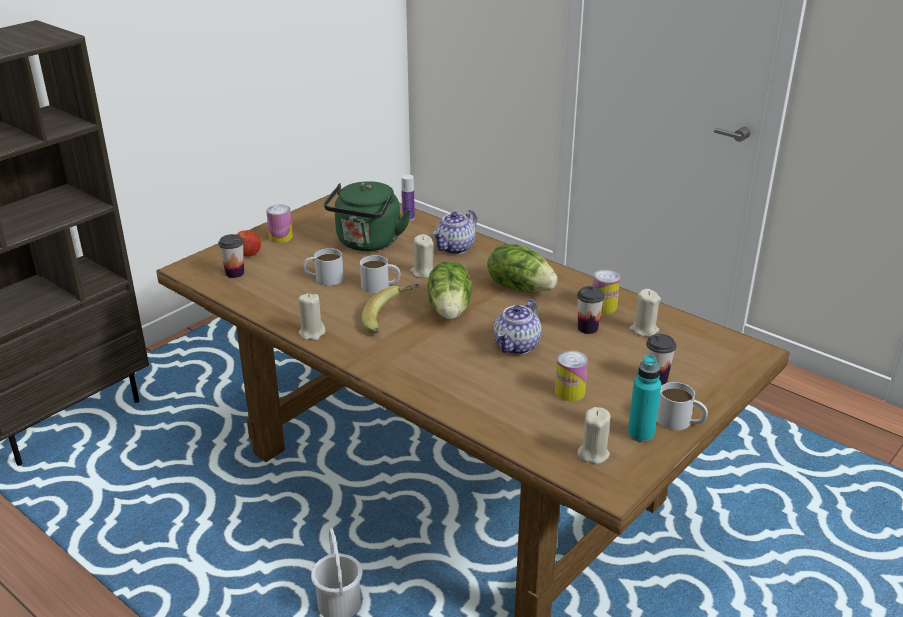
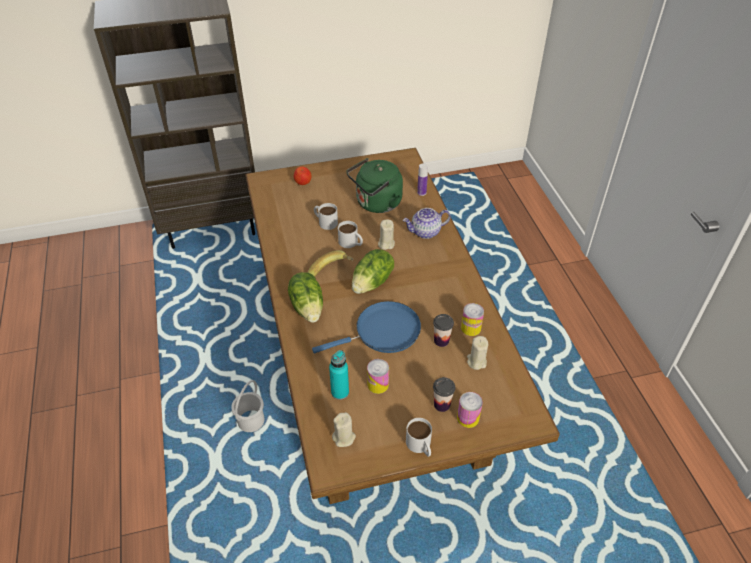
camera: 35 degrees right, 15 degrees up
cup [218,234,244,278] -> none
can [266,204,293,243] -> can moved to [457,392,483,428]
beige candle [298,293,326,340] -> none
lettuce [487,244,557,292] -> lettuce moved to [288,272,323,323]
teapot [493,299,542,355] -> blue frying pan [312,301,421,353]
turquoise bottle [628,355,661,442] -> turquoise bottle moved to [329,350,349,400]

